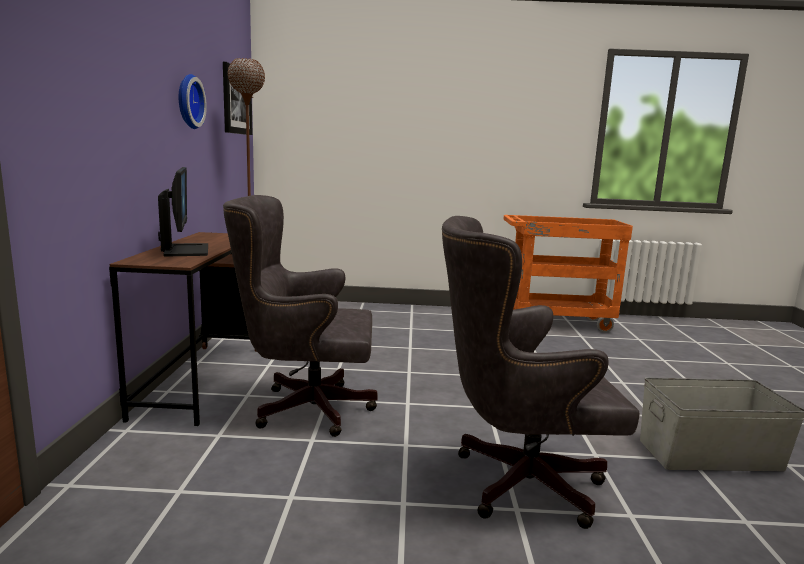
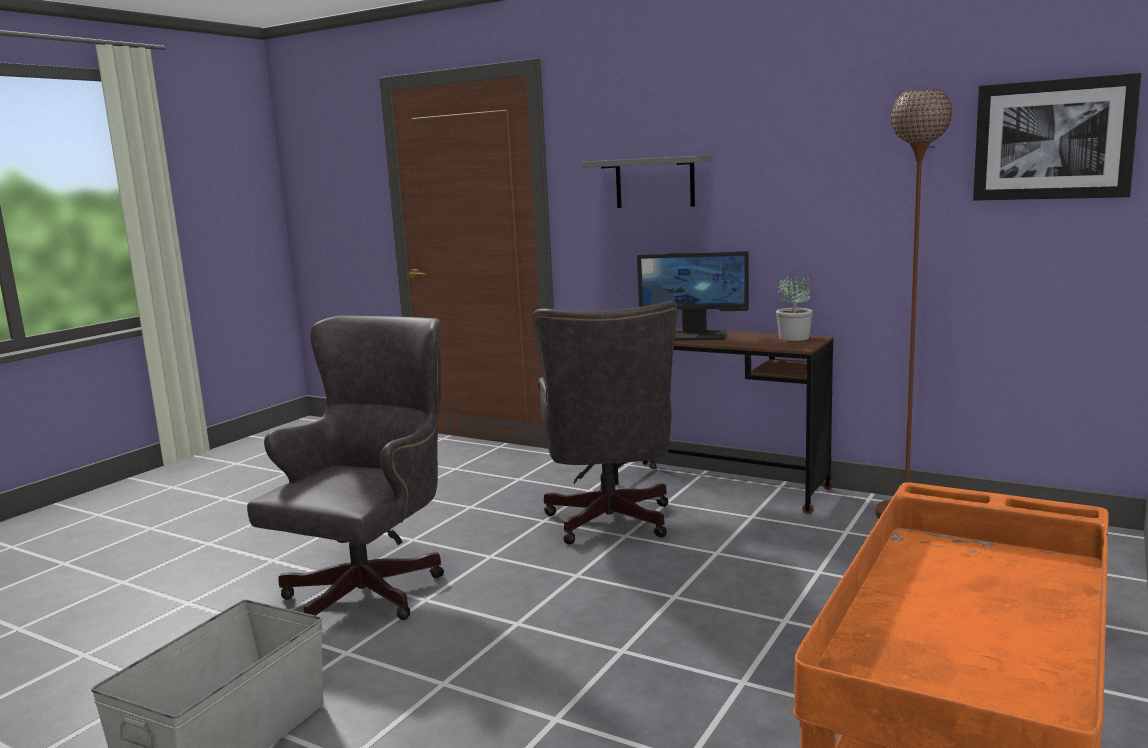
camera: 120 degrees right, 0 degrees up
wall clock [179,74,207,129] -> none
grey office chair [223,195,378,437] -> grey office chair turned 150 degrees clockwise [533,301,678,544]
none -> grey shelf [581,155,712,208]
none -> potted plant [776,272,813,341]

